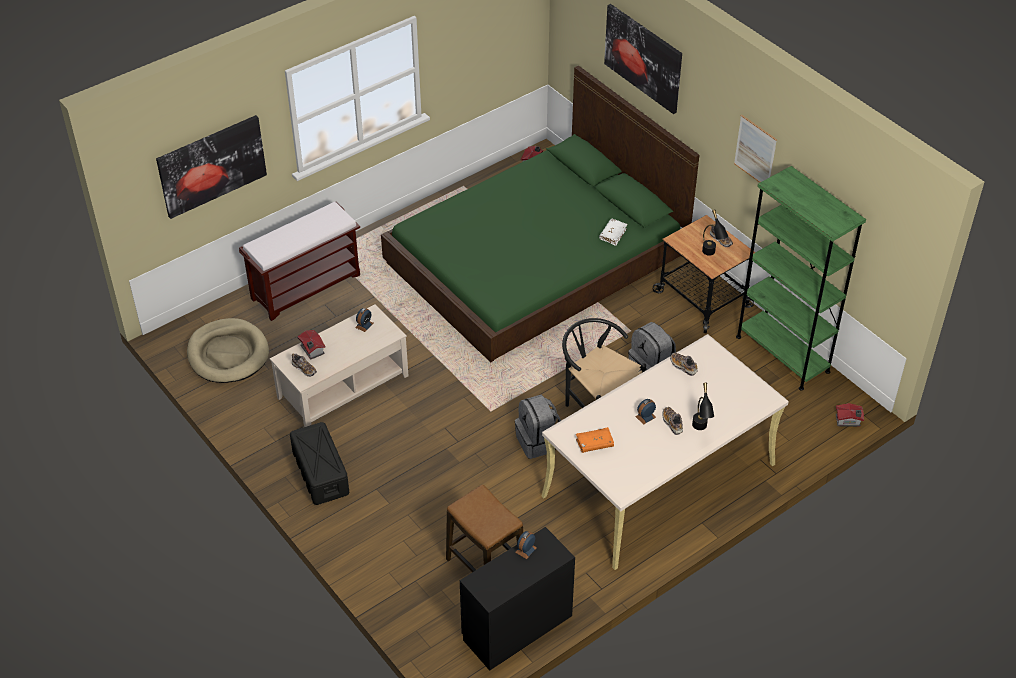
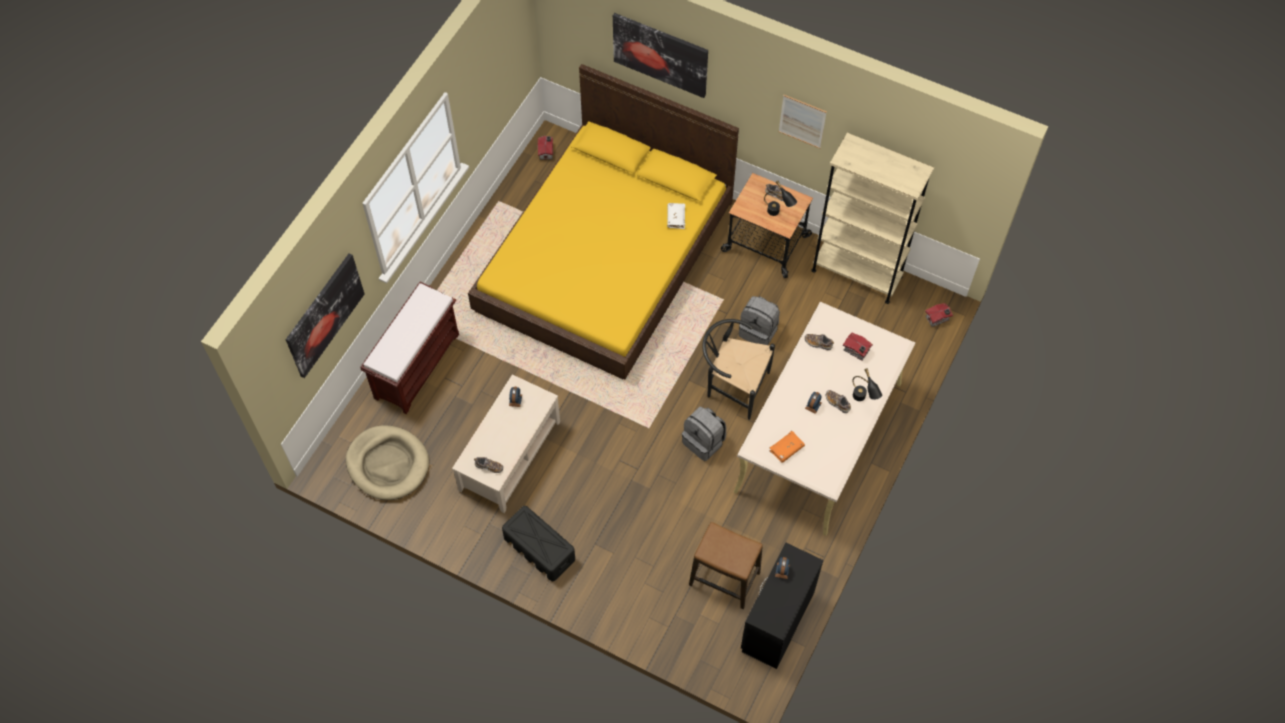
camera: 25 degrees left, 15 degrees up
toy house [298,330,326,360] -> toy house moved to [843,333,873,361]
green bed [381,66,699,362] -> yellow bed [468,64,739,379]
green bookcase [736,166,866,391] -> beige bookcase [811,133,934,304]

